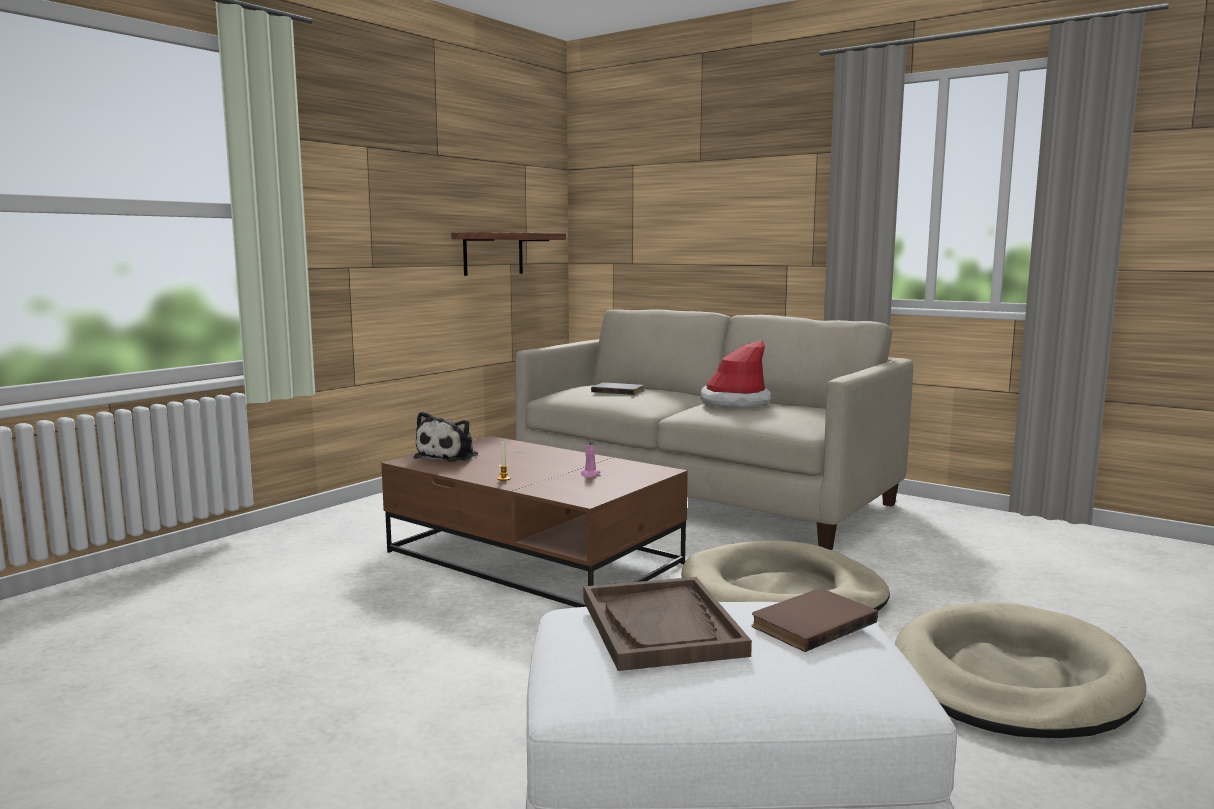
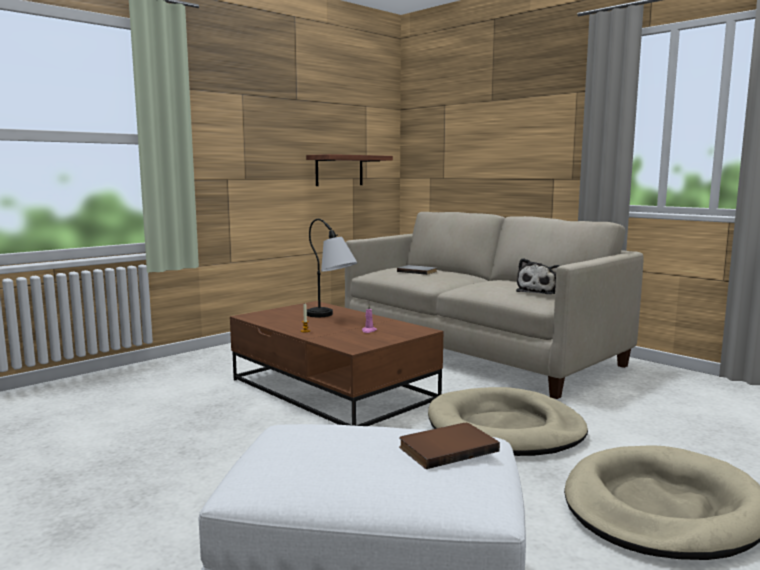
camera: 10 degrees right, 0 degrees up
plush toy [414,411,478,461] -> plush toy moved to [516,258,560,294]
brown tray [584,577,752,671] -> none
hat [701,340,771,409] -> none
none -> table lamp [307,219,357,317]

